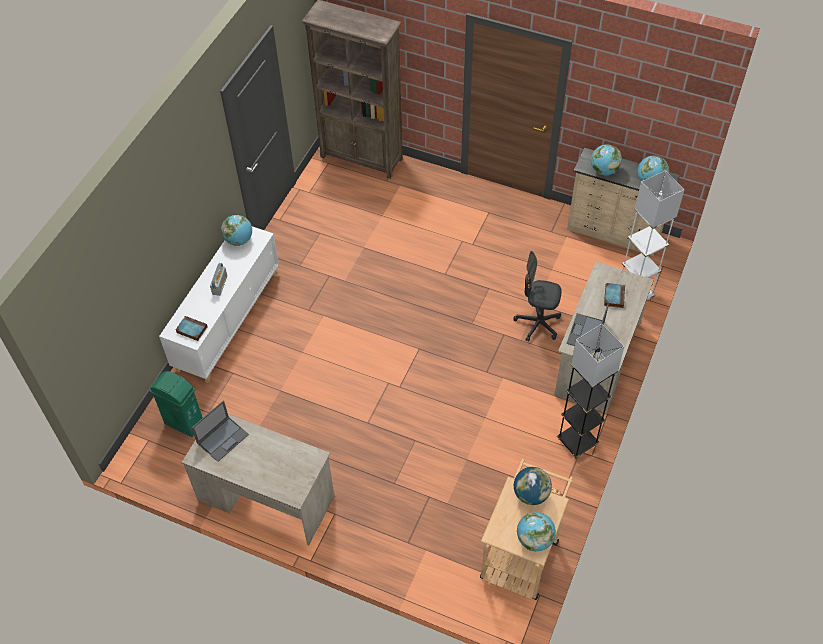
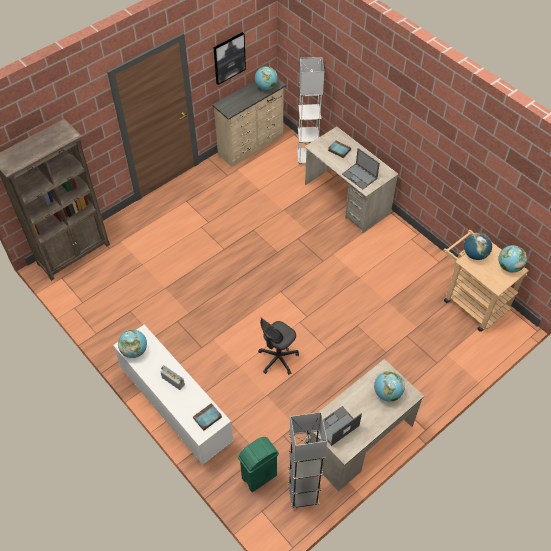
camera: 65 degrees left, 0 degrees up
laptop [192,401,249,462] -> laptop turned 105 degrees counterclockwise [323,406,362,446]
grey office chair [513,251,561,342] -> grey office chair moved to [258,317,299,375]
grey floor lamp [557,324,624,458] -> grey floor lamp moved to [288,412,327,508]
globe [591,145,622,175] -> globe moved to [374,371,405,402]
none -> picture [214,32,246,85]

